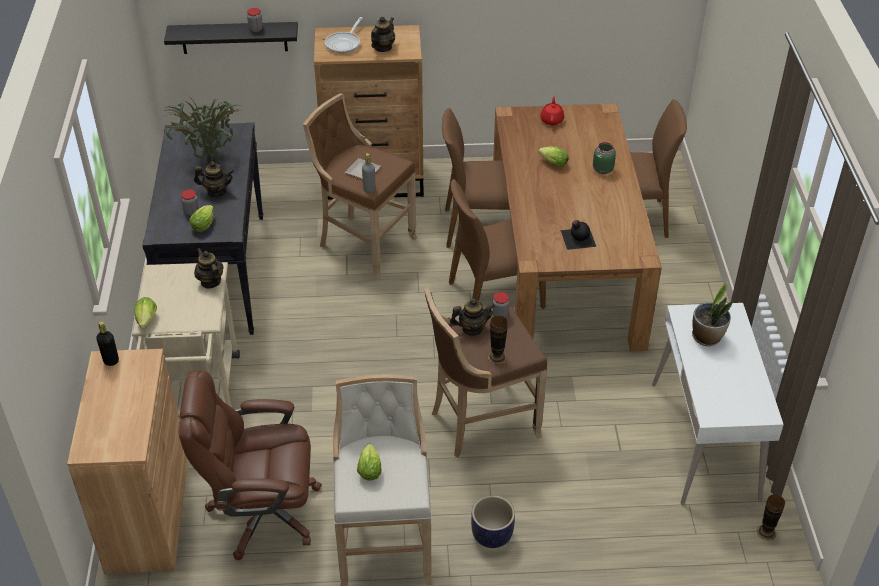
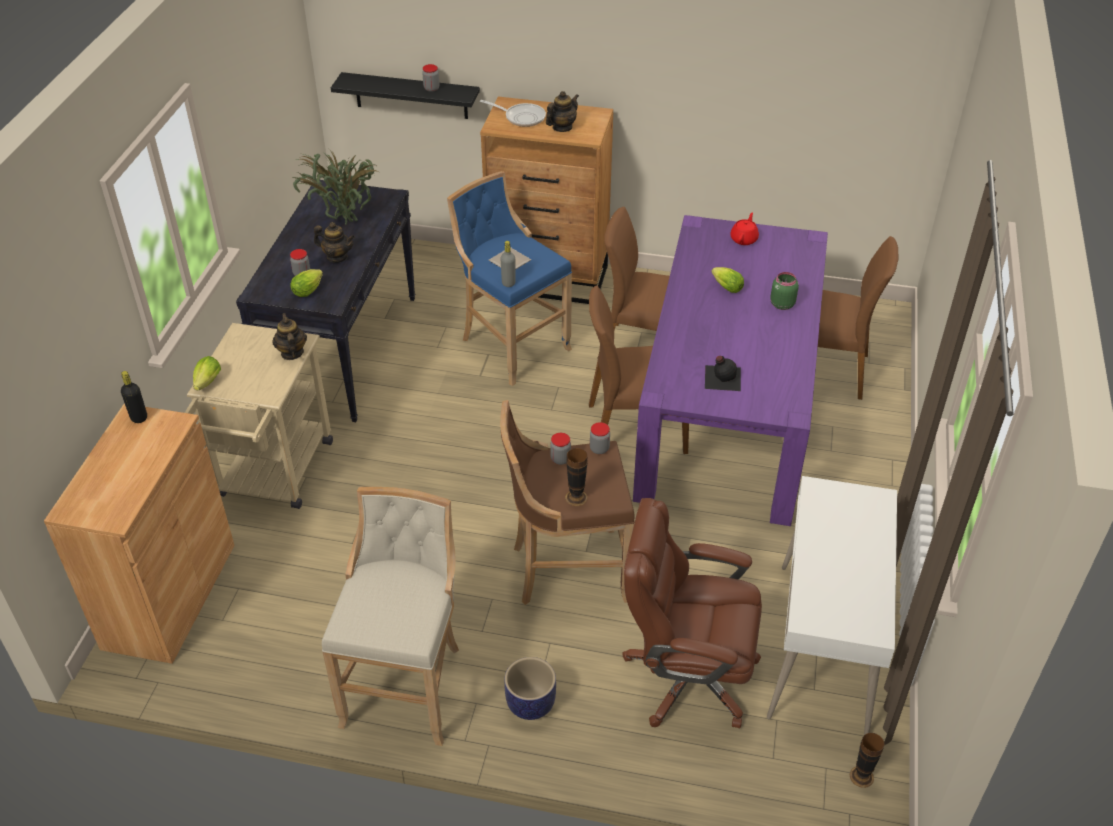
camera: 15 degrees right, 0 degrees up
brown office chair [179,370,322,560] -> brown office chair moved to [622,498,762,728]
brown stool [303,93,417,278] -> blue stool [447,171,572,386]
frying pan [325,17,362,53] -> frying pan turned 105 degrees counterclockwise [480,100,546,127]
lettuce [357,444,381,481] -> none
teapot [450,299,495,336] -> jar [551,433,571,465]
brown dining table [493,103,662,351] -> purple dining table [633,215,828,526]
potted plant [692,281,733,346] -> none

